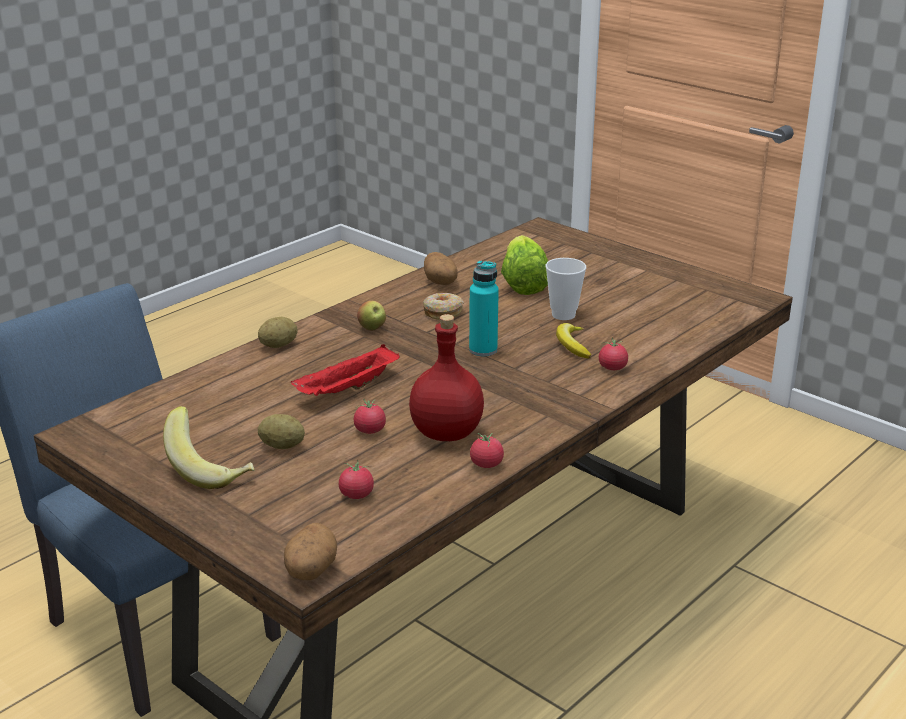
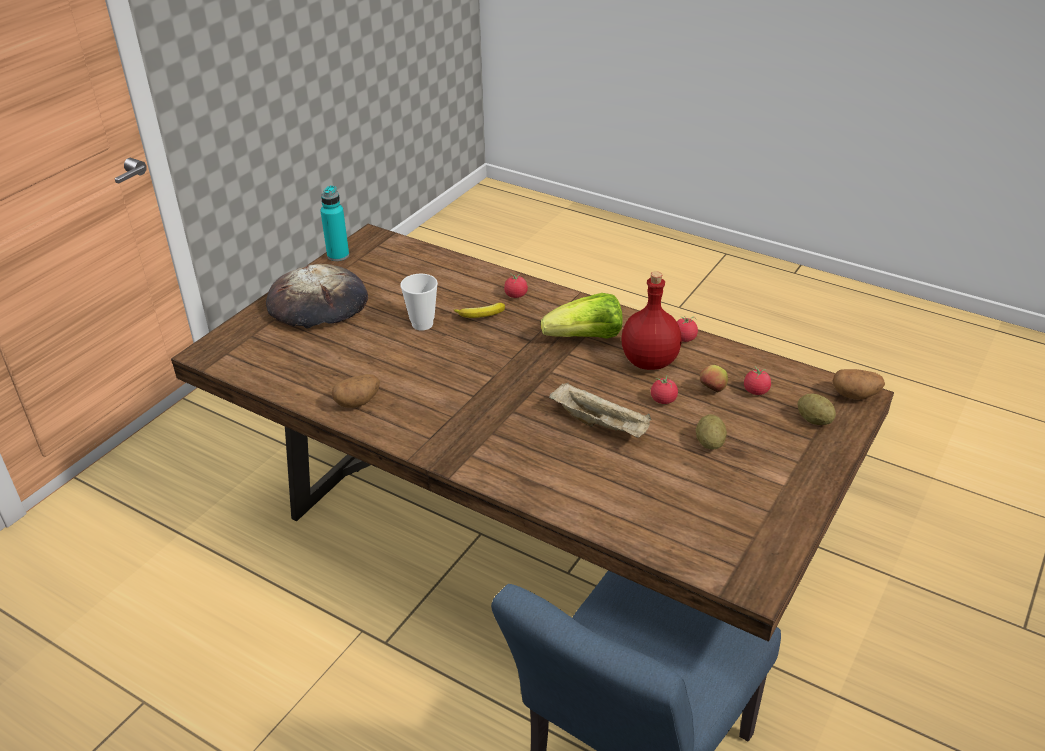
camera: 100 degrees left, 10 degrees up
banana [163,406,254,489] -> none
potato [258,317,298,348] -> potato moved to [797,393,836,425]
red tray [291,344,400,396] -> beige tray [549,382,652,438]
apple [357,301,386,331] -> apple moved to [700,365,728,392]
donut [423,293,464,320] -> none
turquoise bottle [469,261,499,356] -> turquoise bottle moved to [320,185,349,261]
lettuce [501,235,548,295] -> lettuce moved to [541,293,623,339]
none -> bread [266,264,368,328]

